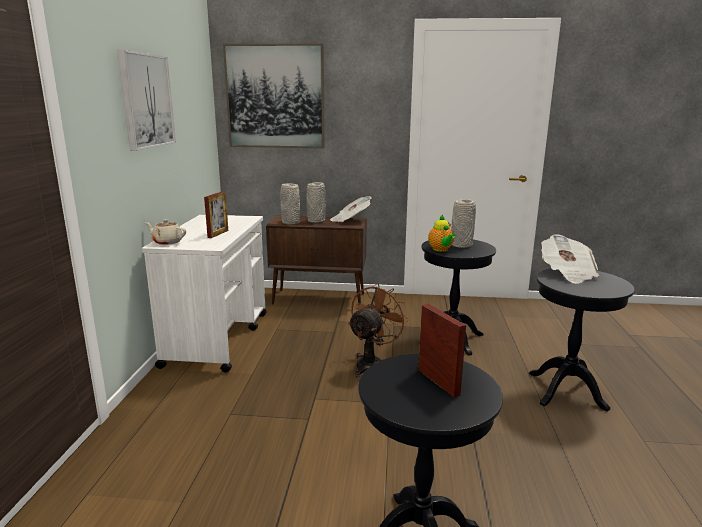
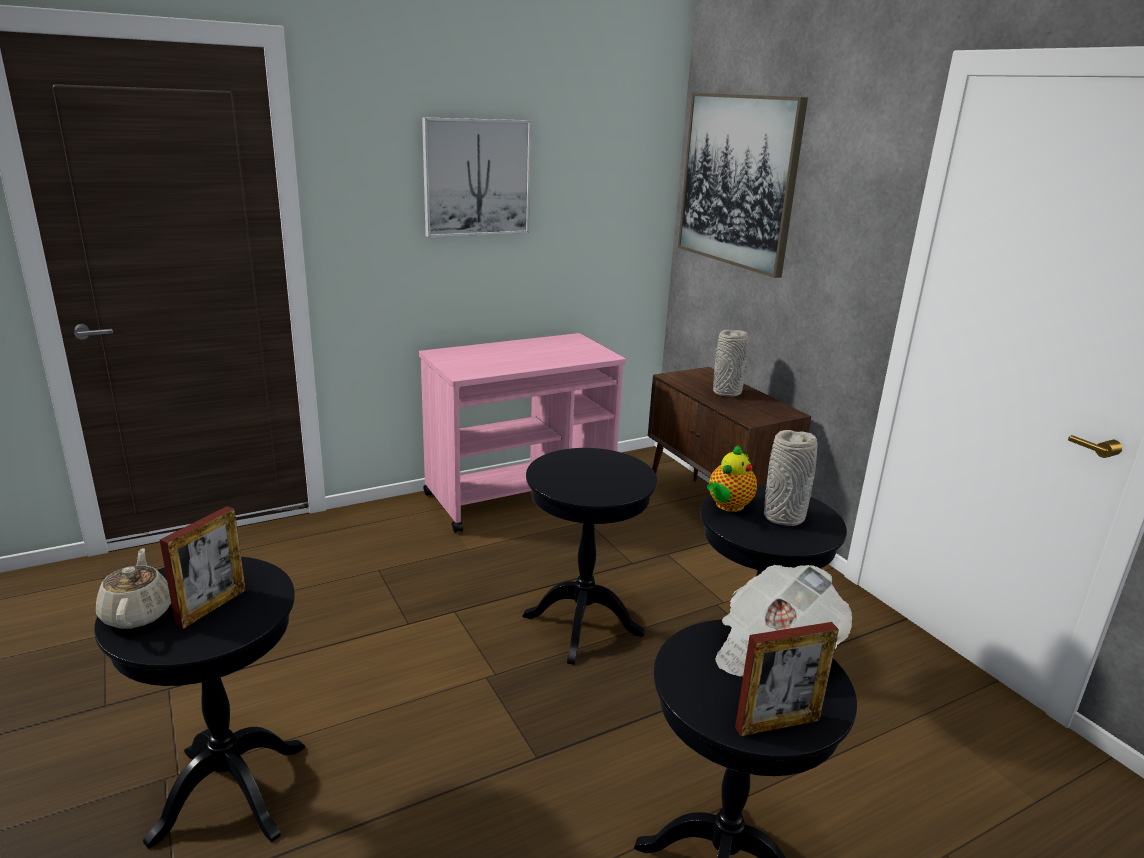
camera: 55 degrees right, 5 degrees up
white cart [142,214,267,373] -> pink cart [419,333,626,533]
beige teapot [145,219,186,245] -> beige teapot moved to [96,548,171,629]
picture frame [204,192,228,238] -> picture frame moved to [735,622,839,736]
grey vase [280,184,300,225] -> none
newspaper [330,196,372,222] -> none
brown fan [348,284,409,378] -> black side table [522,448,657,665]

